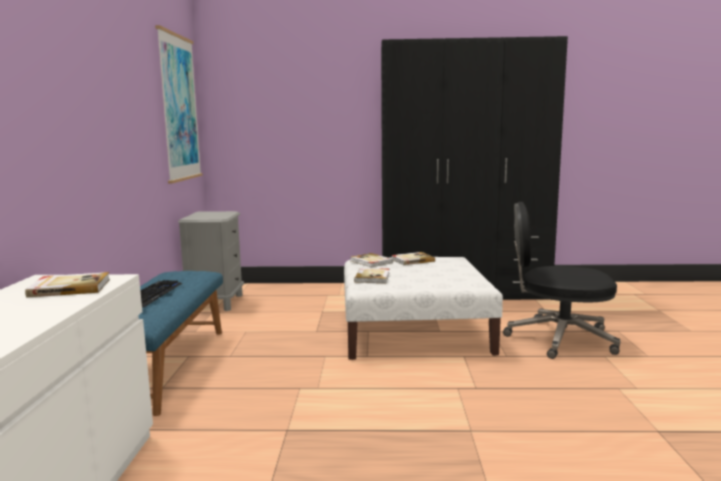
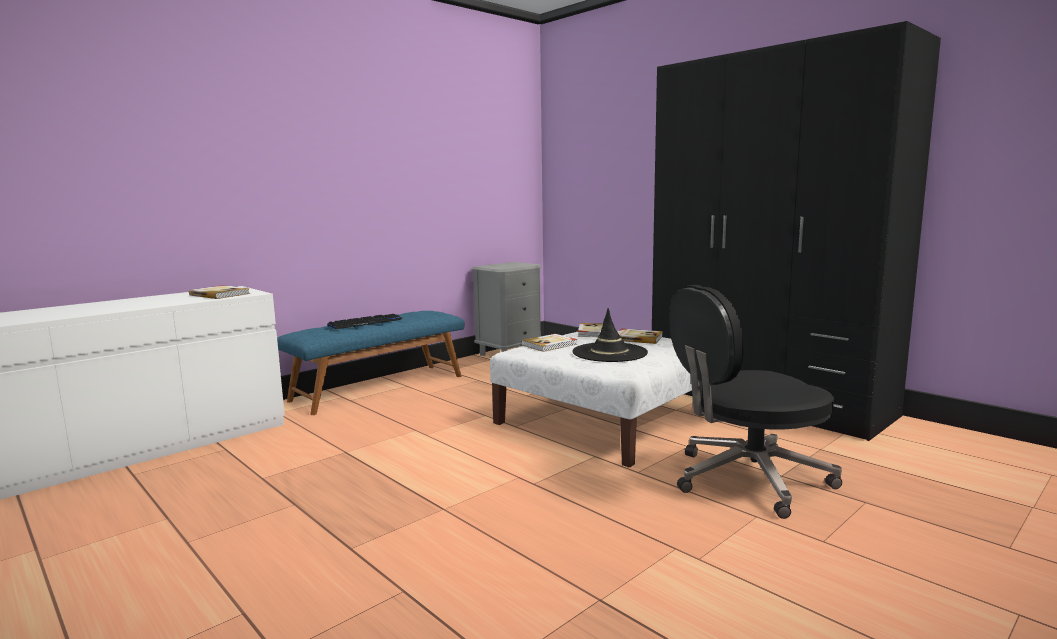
camera: 45 degrees right, 0 degrees up
picture [155,25,203,184] -> none
black office chair [503,202,620,359] -> black office chair turned 75 degrees counterclockwise [669,285,842,519]
none -> black hat [573,308,648,362]

